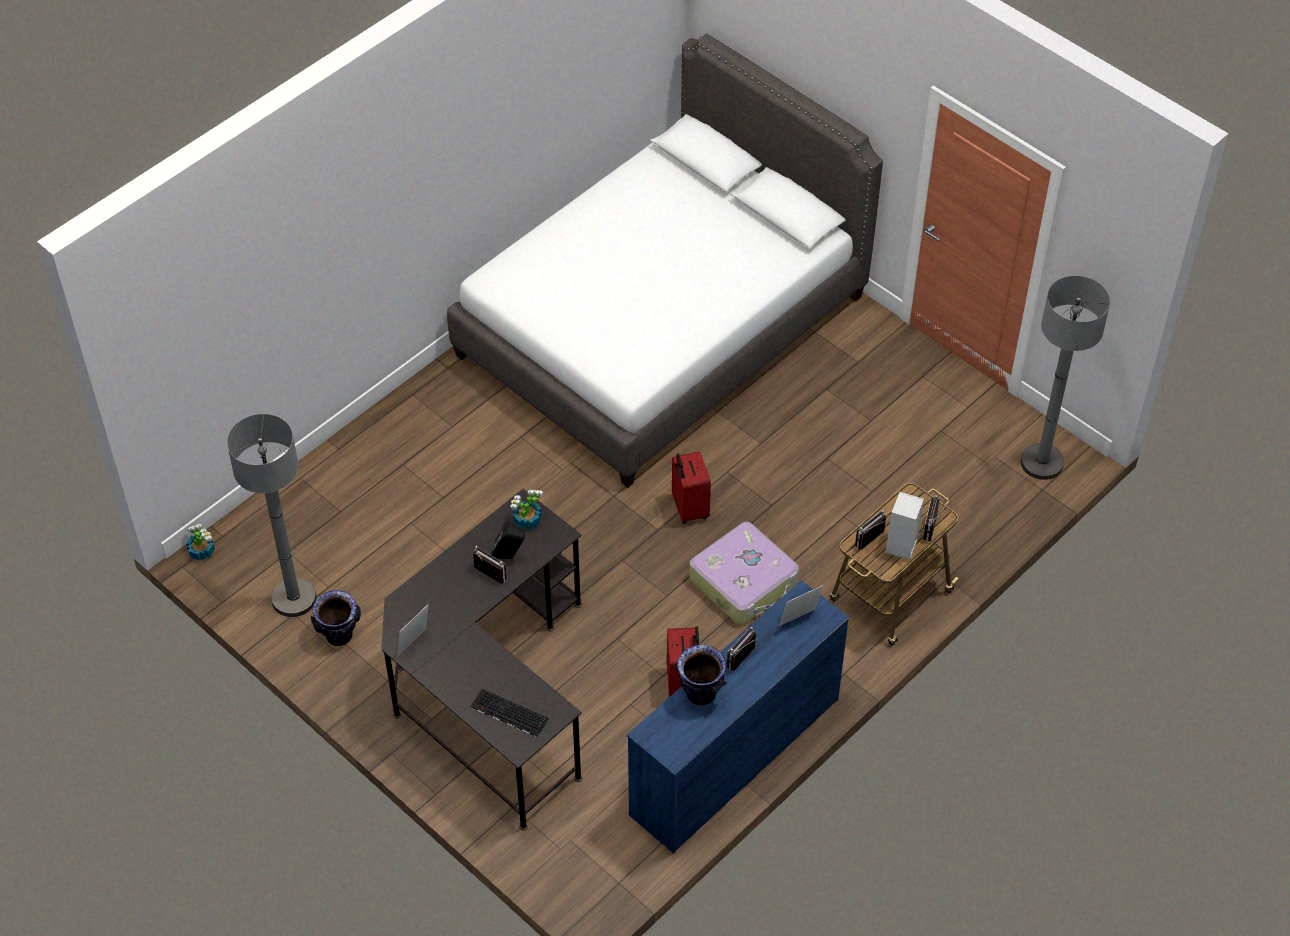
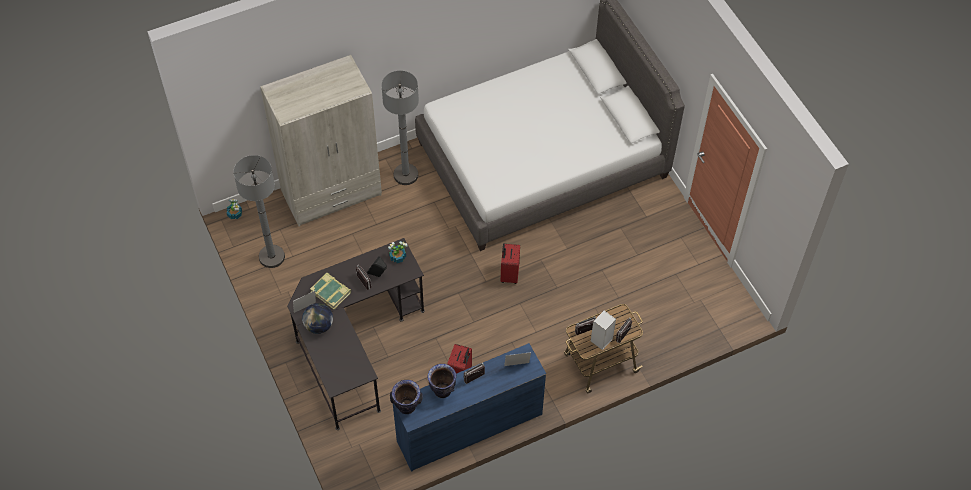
camera: 20 degrees right, 5 degrees up
vase [311,590,361,646] -> vase moved to [390,380,423,414]
keyboard [470,688,549,737] -> none
suitcase [689,522,799,625] -> none
grey floor lamp [1021,276,1110,480] -> grey floor lamp moved to [382,70,419,185]
none -> beige wardrobe [260,55,382,227]
none -> globe [302,303,333,334]
none -> book [310,273,351,309]

